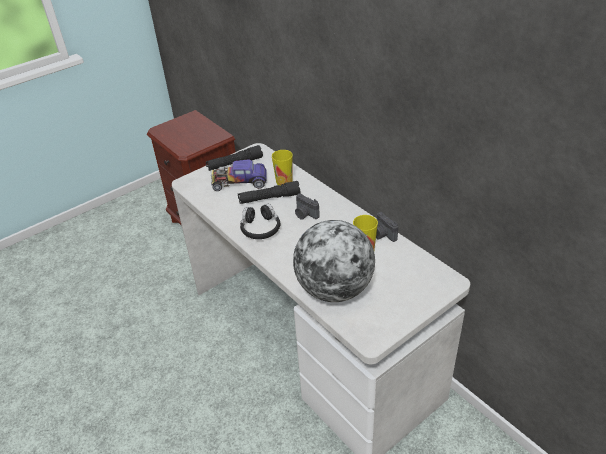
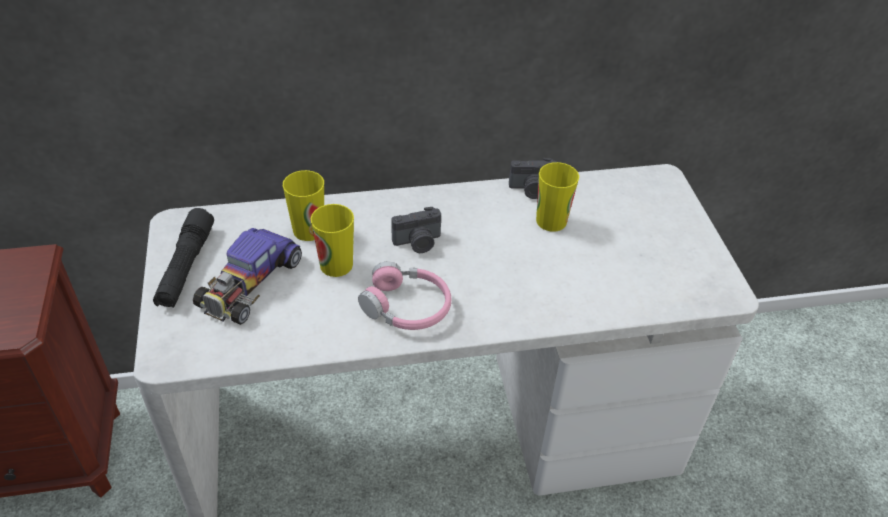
camera: 65 degrees left, 5 degrees up
black flashlight [238,181,300,204] -> cup [310,204,354,277]
black headphones [240,204,281,239] -> pink headphones [358,262,451,330]
globe [293,220,375,302] -> none

